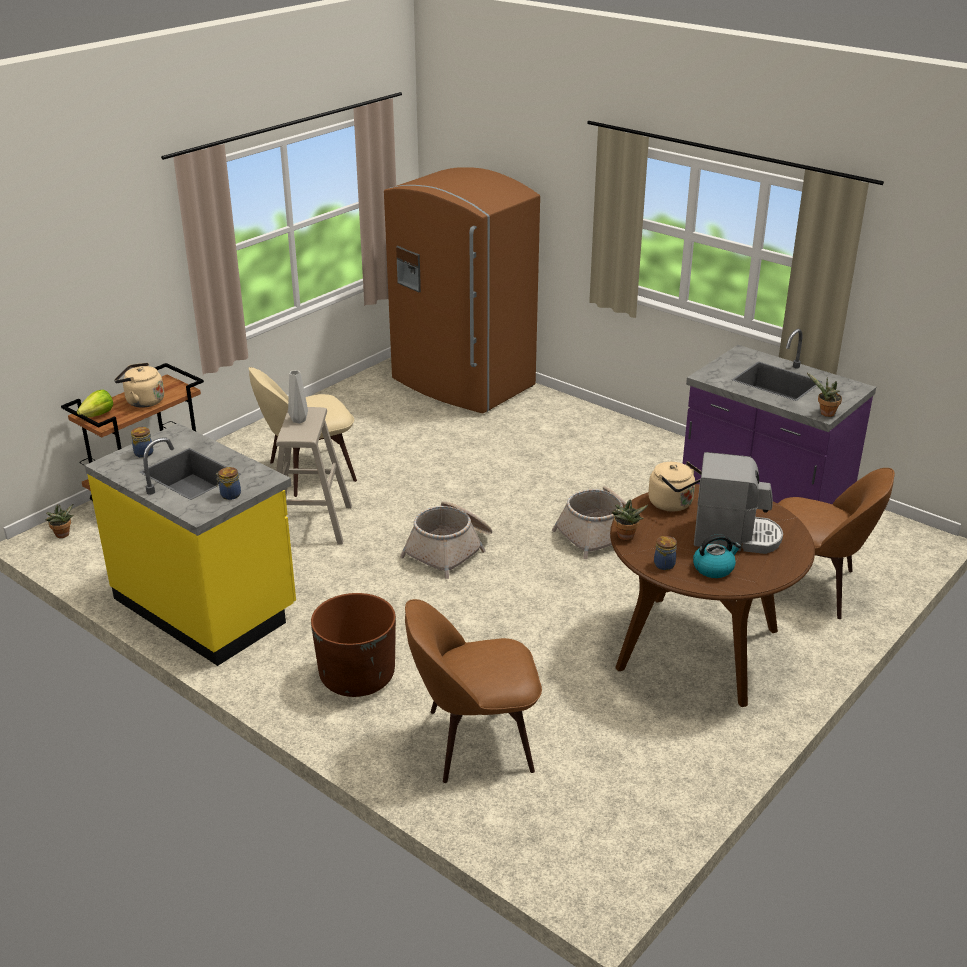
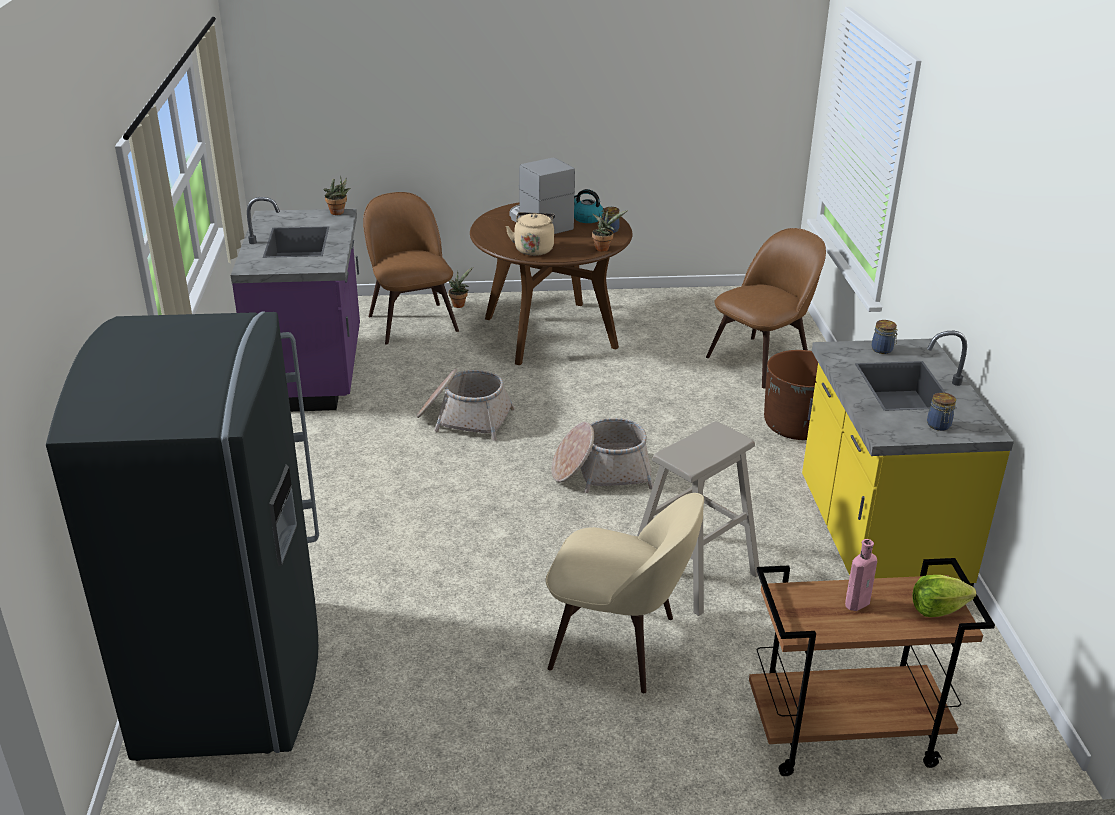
camera: 135 degrees left, 0 degrees up
potted plant [45,504,74,538] -> potted plant moved to [448,267,473,308]
beige kettle [114,363,164,408] -> pink bottle [845,539,877,611]
grey vase [288,370,308,424] -> none
brown fridge [384,167,540,413] -> grey fridge [46,311,319,761]
brown chair [405,599,542,783] -> brown chair turned 75 degrees counterclockwise [706,228,826,388]

